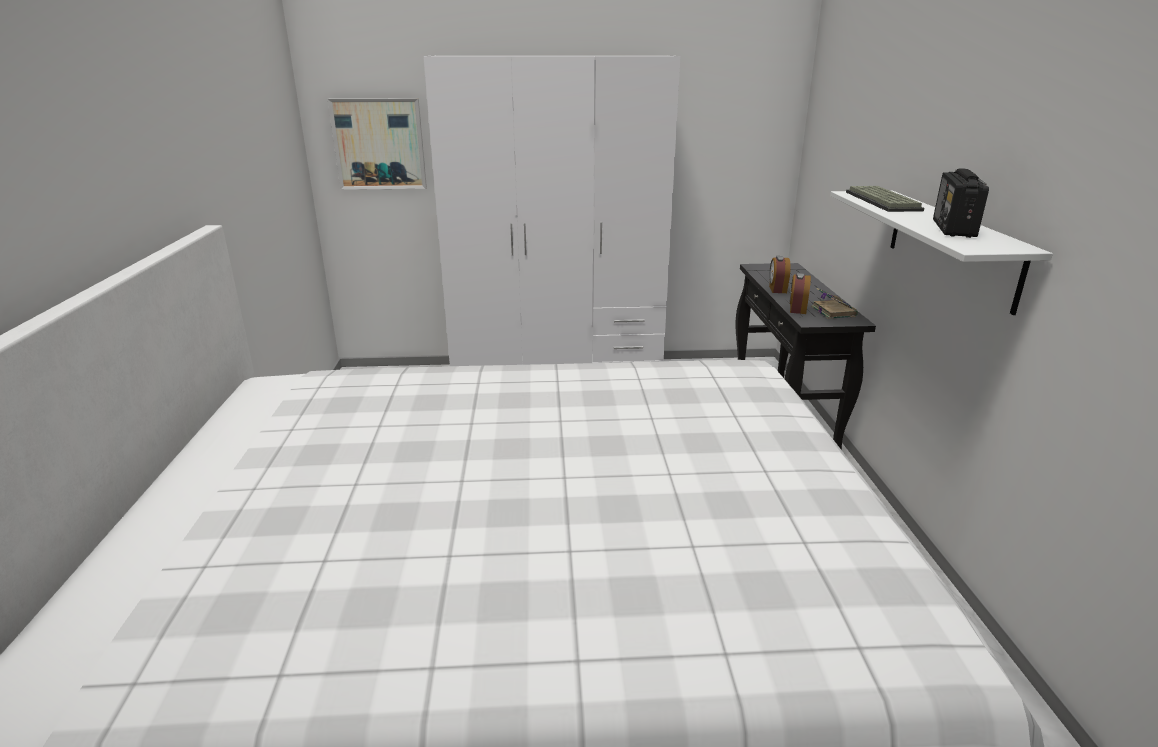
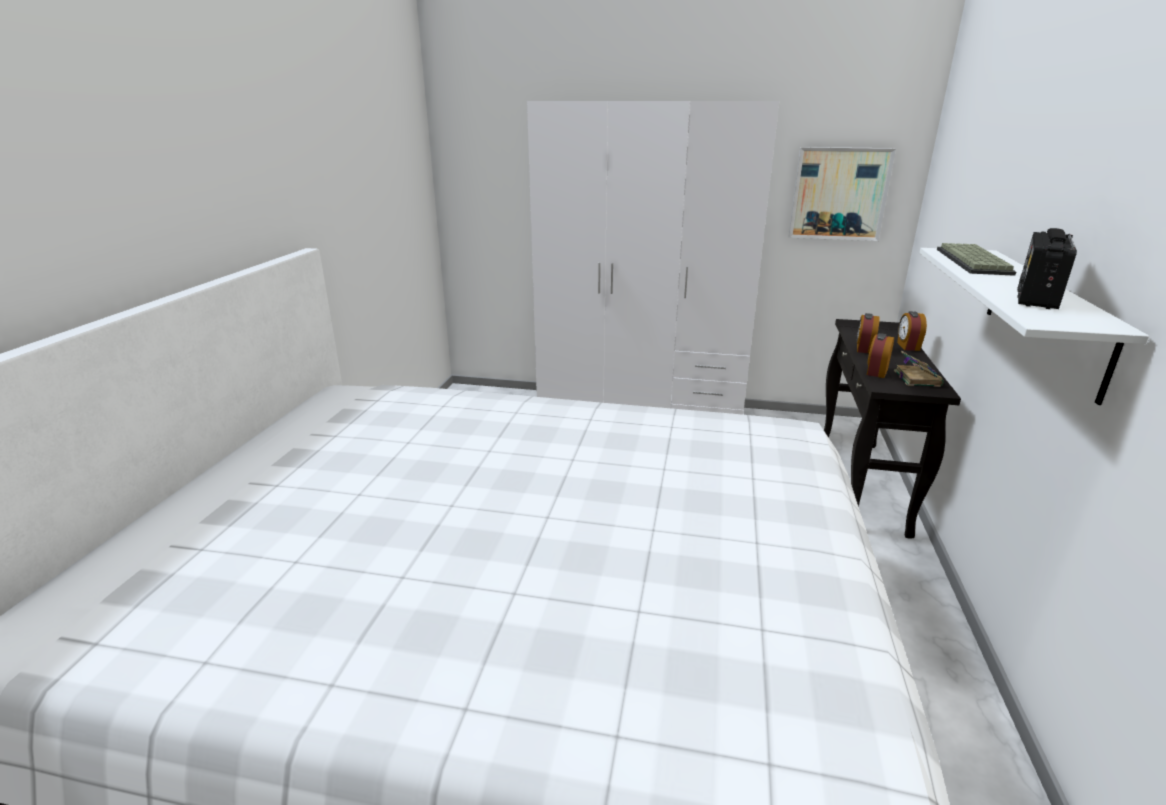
camera: 15 degrees right, 0 degrees up
picture [328,98,427,190] -> picture moved to [788,147,896,241]
none -> alarm clock [897,311,927,351]

